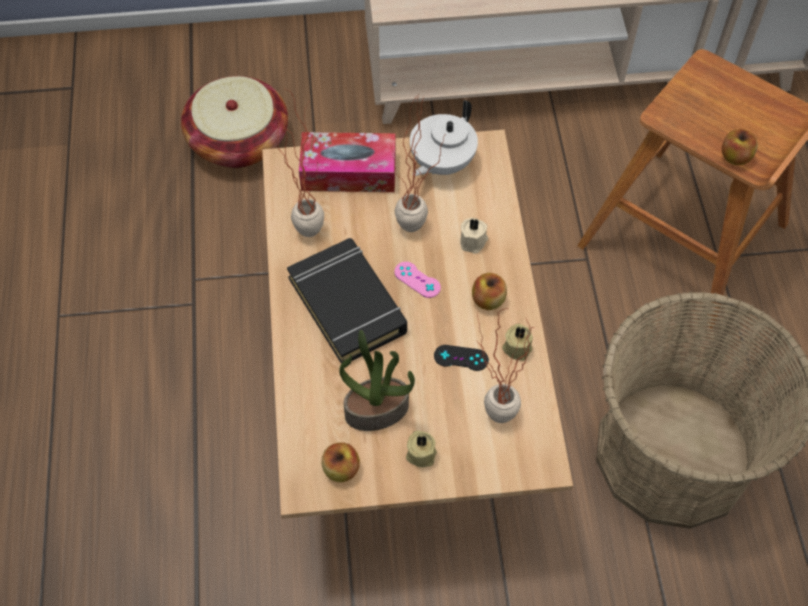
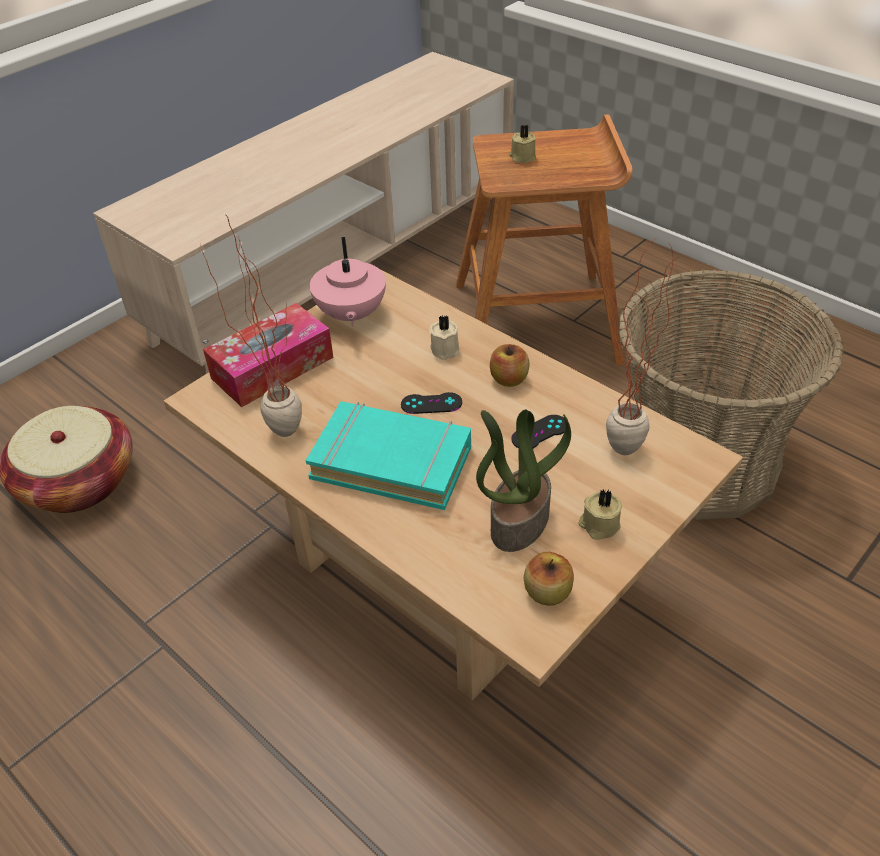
camera: 40 degrees left, 15 degrees down
black book [287,238,407,364] -> turquoise book [306,402,471,510]
potted plant [391,94,446,232] -> none
pink game controller [394,262,441,298] -> black game controller [401,392,462,414]
white teapot [410,100,478,176] -> pink teapot [310,237,386,327]
beige candle [502,324,533,361] -> beige candle moved to [509,125,536,163]
apple [722,129,758,165] -> none

